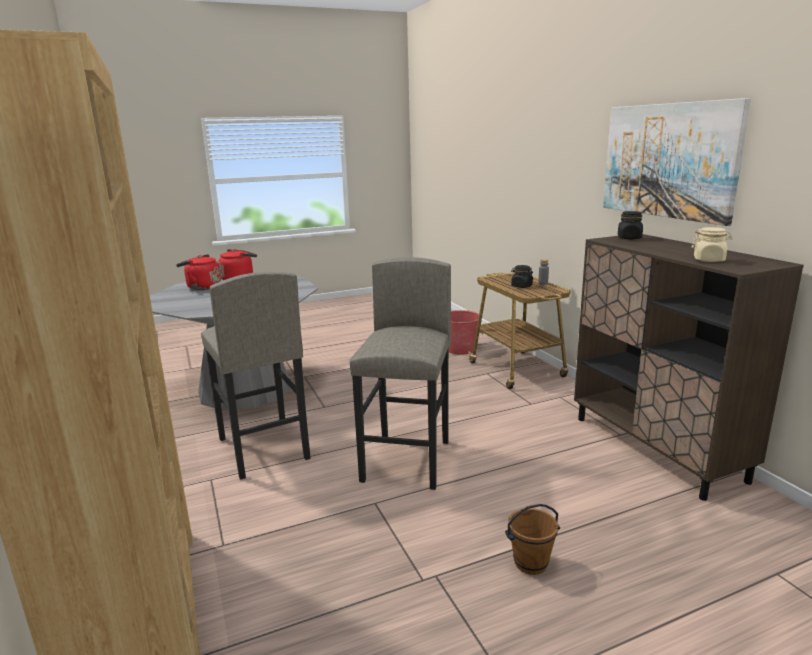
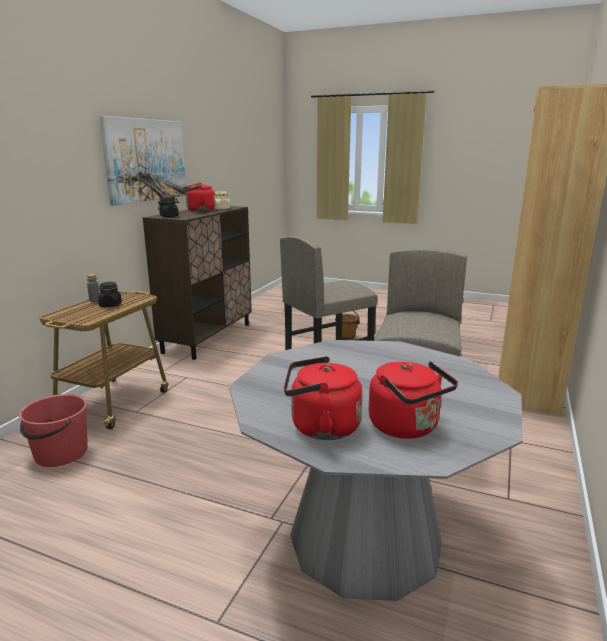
camera: 135 degrees left, 0 degrees up
none -> red kettle [183,183,215,212]

